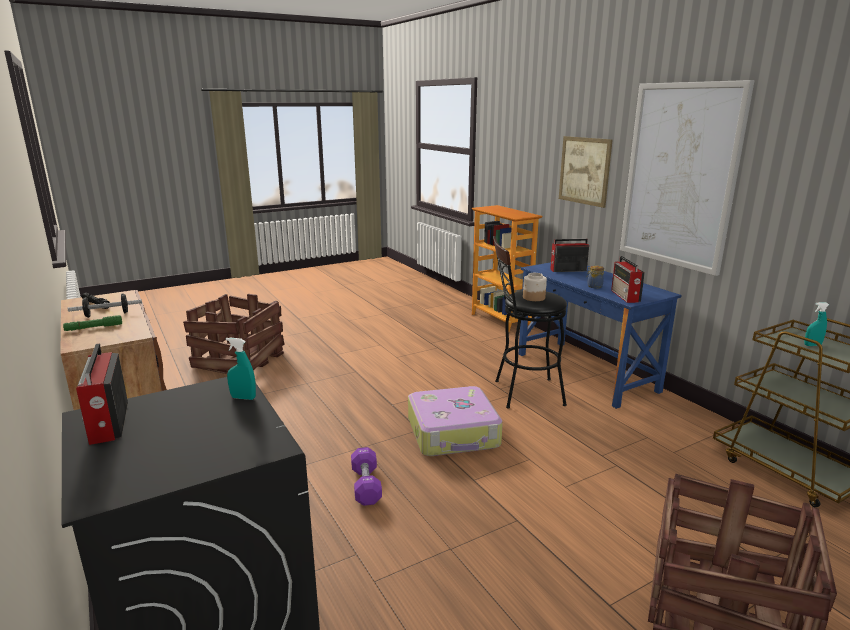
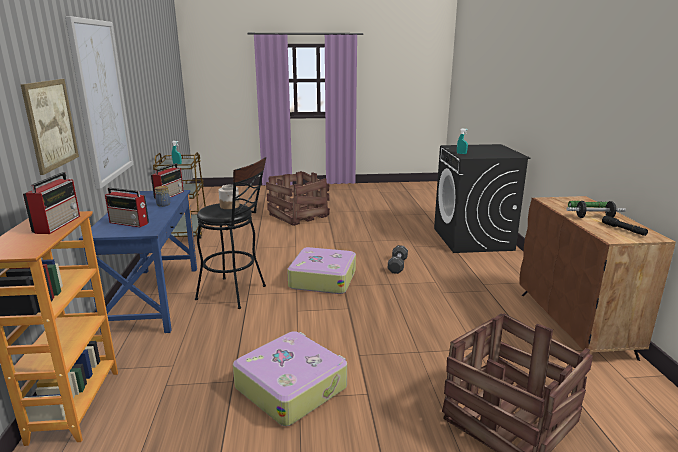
camera: 155 degrees left, 0 degrees up
radio [76,343,128,445] -> radio moved to [23,172,80,234]
purple dumbbell [351,447,382,506] -> black dumbbell [388,245,408,274]
none -> suitcase [233,331,347,426]

